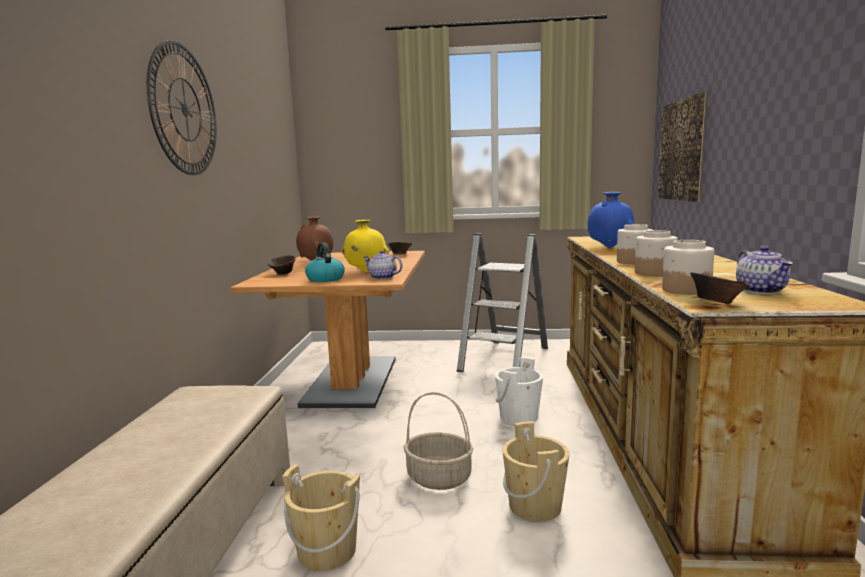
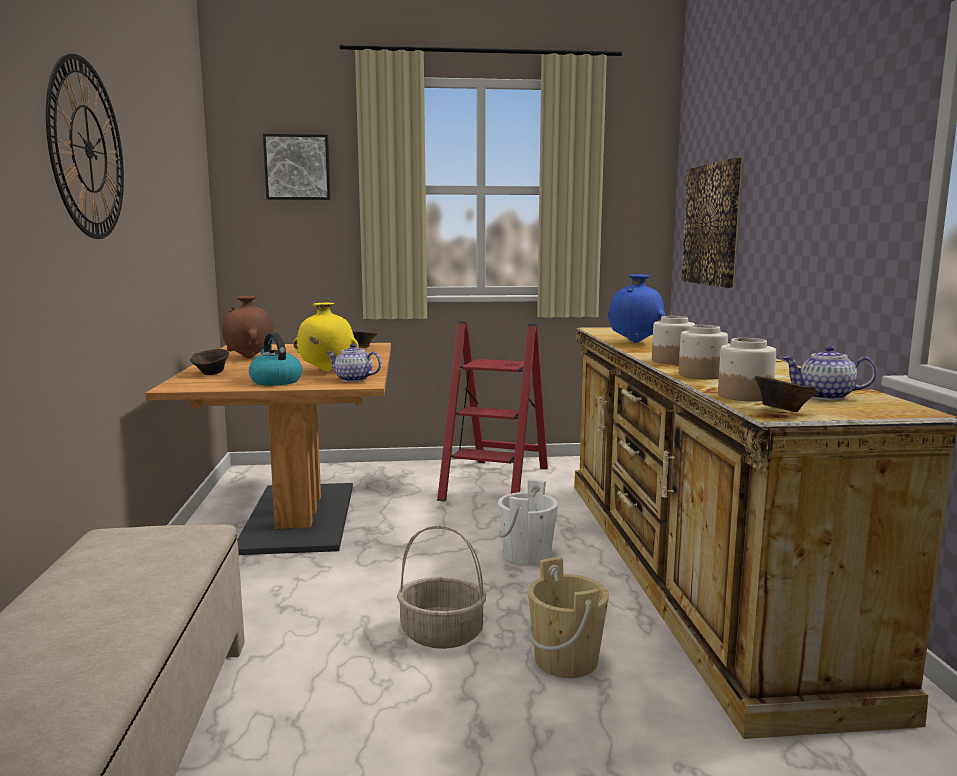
camera: 10 degrees left, 0 degrees up
beige bucket [282,464,360,571] -> none
grey step ladder [456,233,548,372] -> red step ladder [437,321,548,502]
teapot [736,246,793,294] -> teapot turned 120 degrees clockwise [782,346,877,400]
none -> picture [263,134,331,200]

